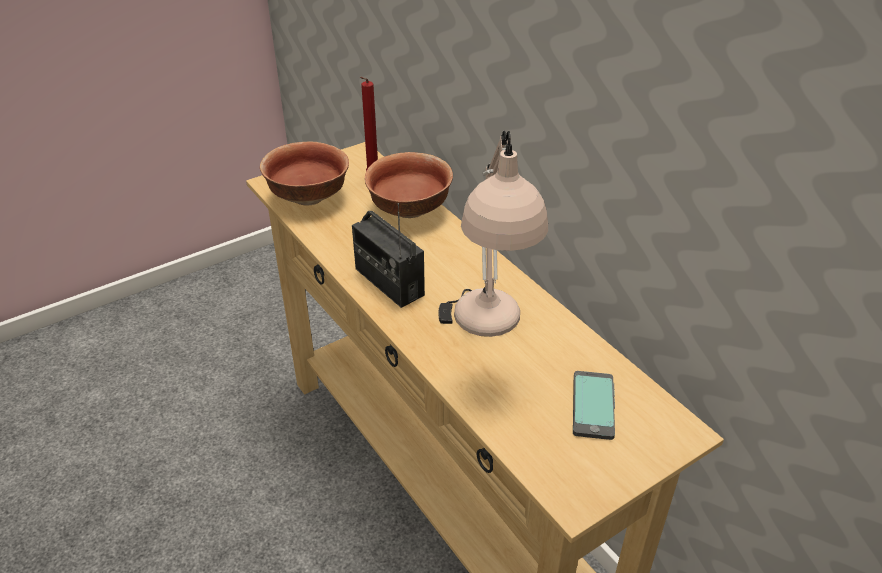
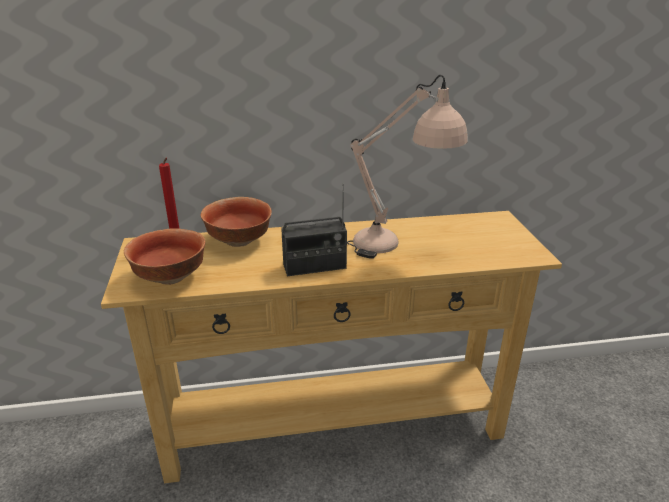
camera: 65 degrees left, 10 degrees down
phone [573,371,615,440] -> none

